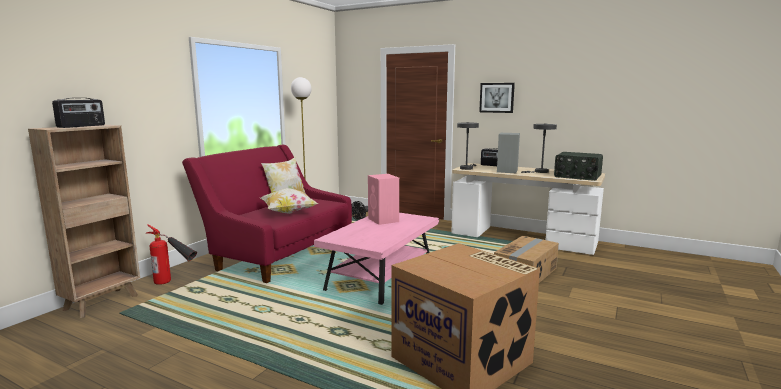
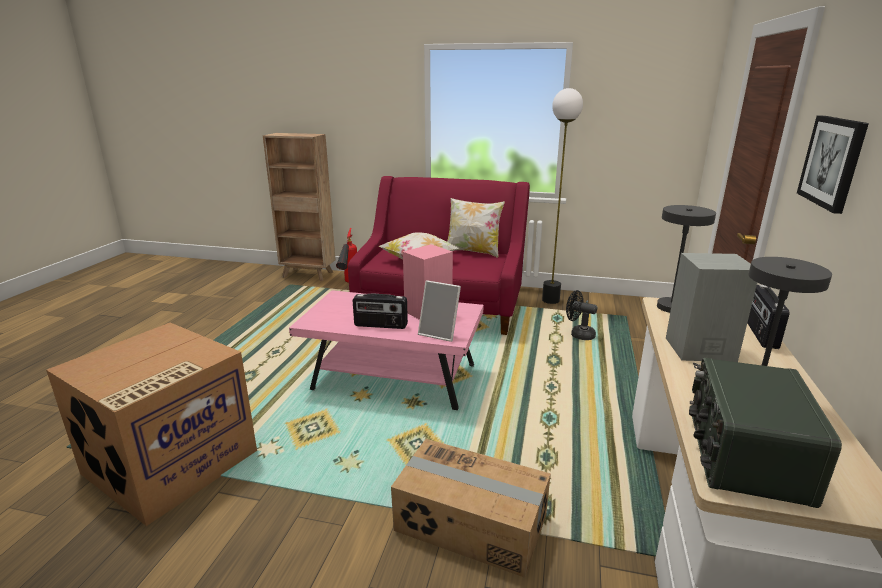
camera: 75 degrees right, 10 degrees up
radio [52,98,105,128] -> radio moved to [353,294,408,329]
none -> picture frame [418,280,461,342]

